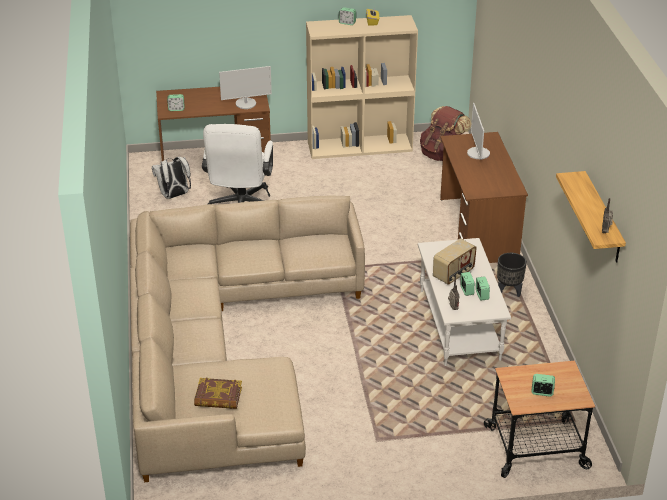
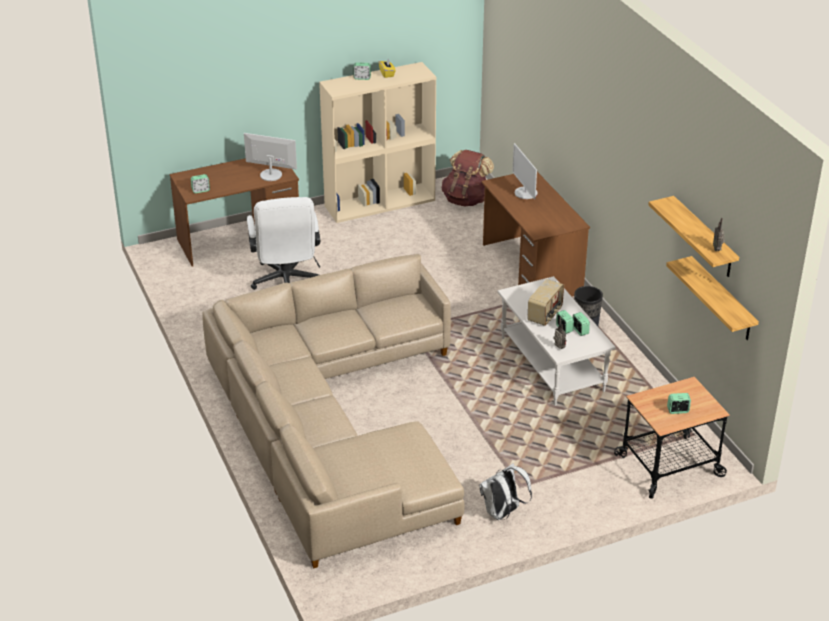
camera: 15 degrees left, 0 degrees up
white backpack [152,157,191,199] -> white backpack moved to [479,463,532,520]
book [194,378,242,409] -> none
monitor [219,66,272,109] -> monitor turned 135 degrees counterclockwise [244,133,297,181]
none -> shelf [666,256,759,340]

